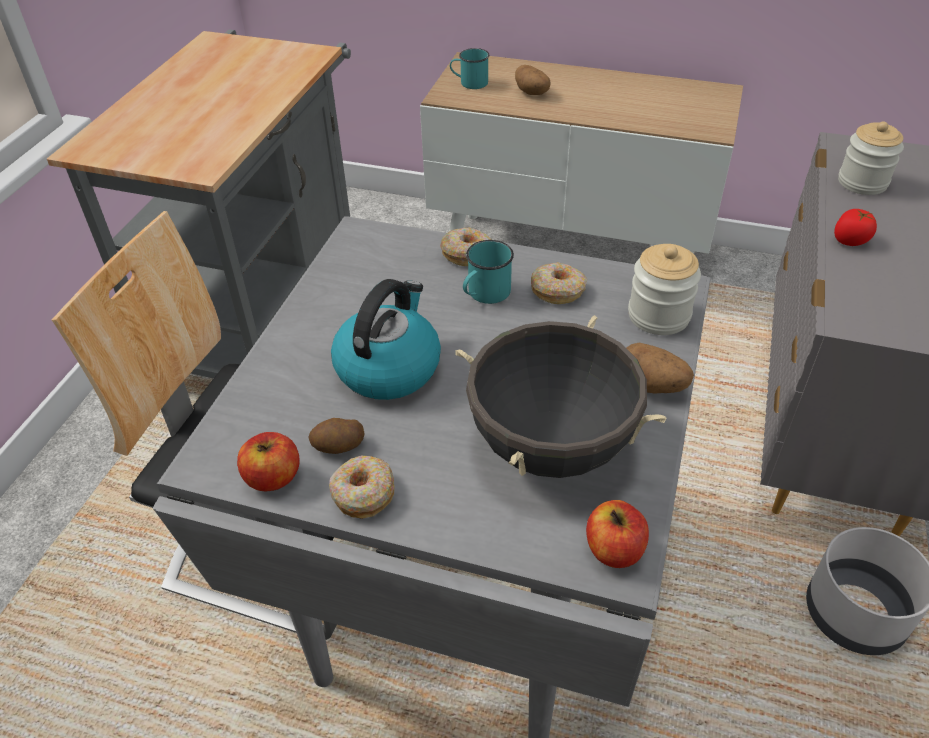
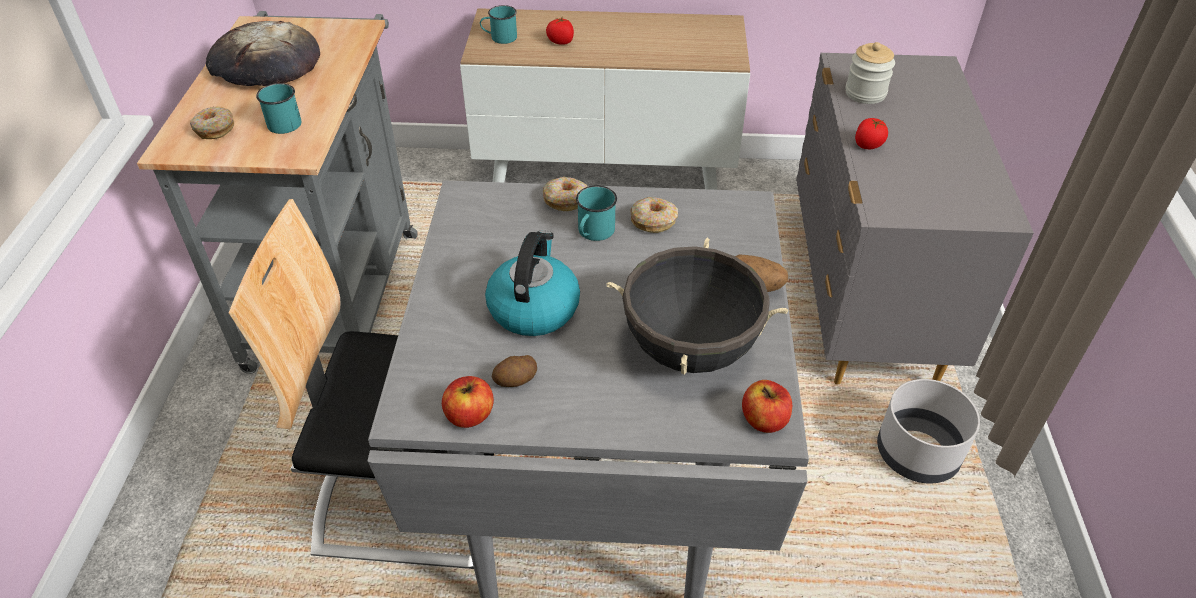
camera: 15 degrees left, 0 degrees up
donut [329,455,395,519] -> donut moved to [190,107,234,139]
potato [515,65,550,95] -> tomato [546,18,574,45]
jar [628,244,701,335] -> none
none -> bread [206,21,320,86]
none -> turquoise mug [256,83,302,134]

